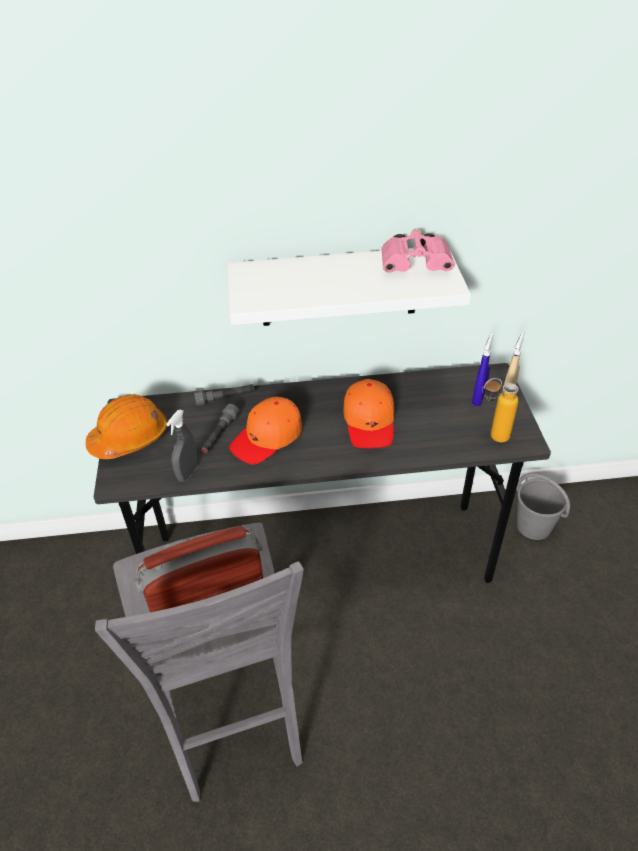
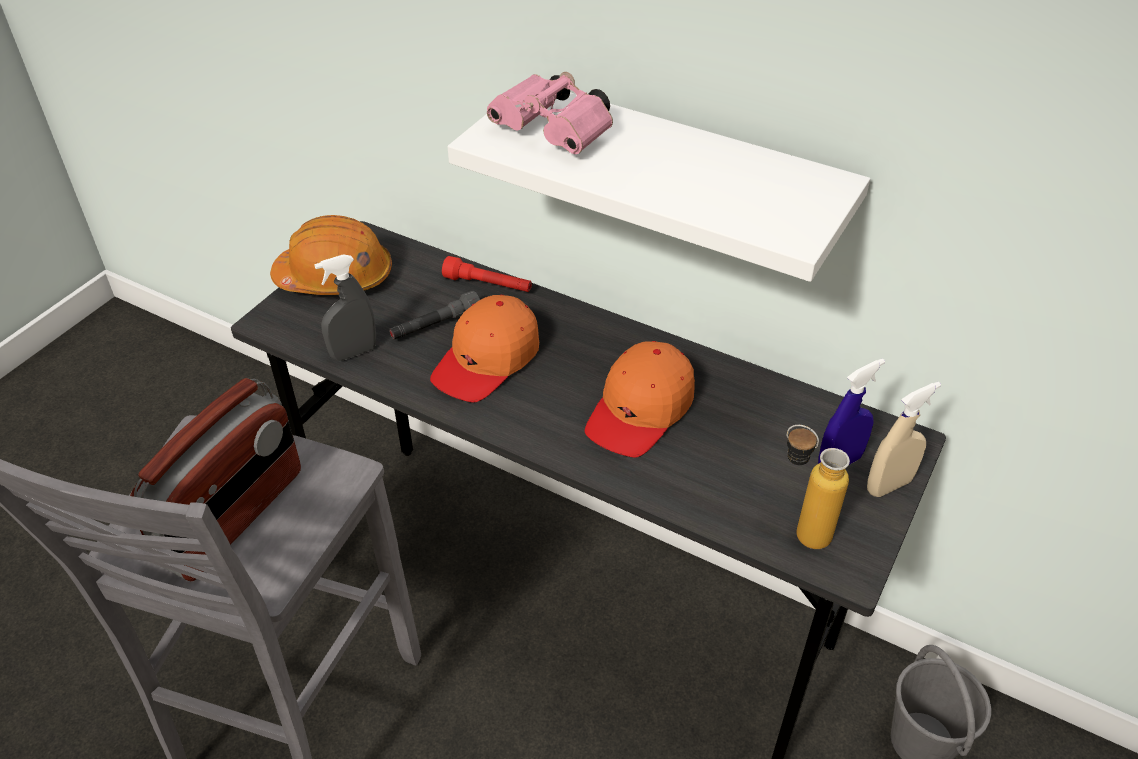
camera: 35 degrees right, 0 degrees up
radio [134,526,263,612] -> radio turned 105 degrees clockwise [130,378,301,581]
grey flashlight [194,384,254,406] -> red flashlight [442,256,532,292]
orange cap [229,396,302,465] -> orange cap turned 45 degrees counterclockwise [430,295,539,403]
pink binoculars [381,229,454,273] -> pink binoculars moved to [487,72,613,154]

